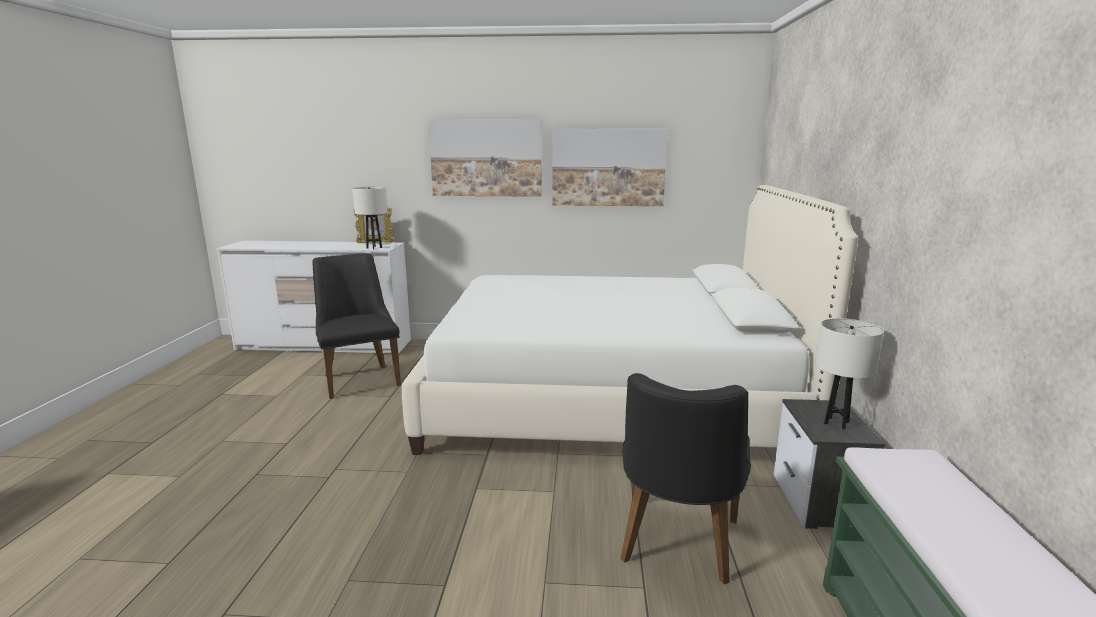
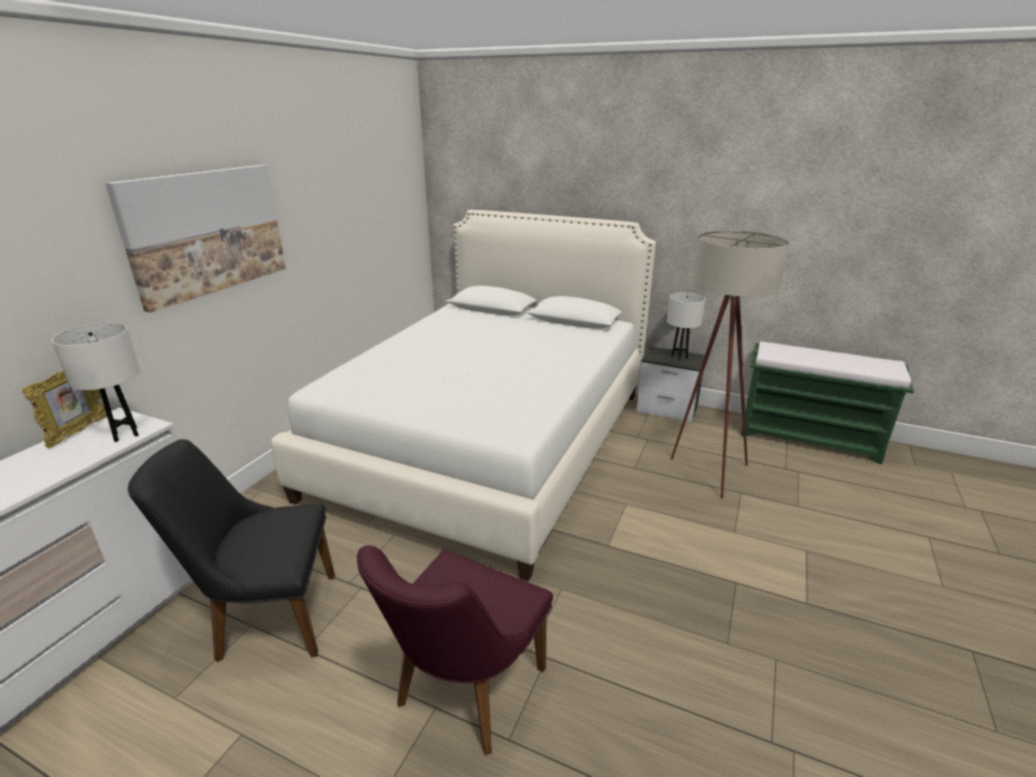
camera: 70 degrees left, 10 degrees up
picture [552,129,668,206] -> none
black chair [621,373,751,585] -> beige floor lamp [671,230,789,498]
none -> purple chair [357,545,553,755]

